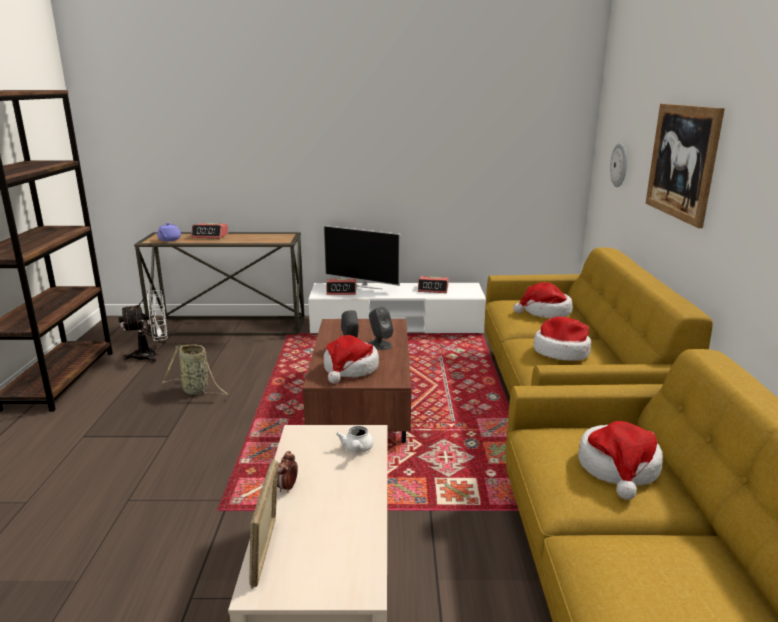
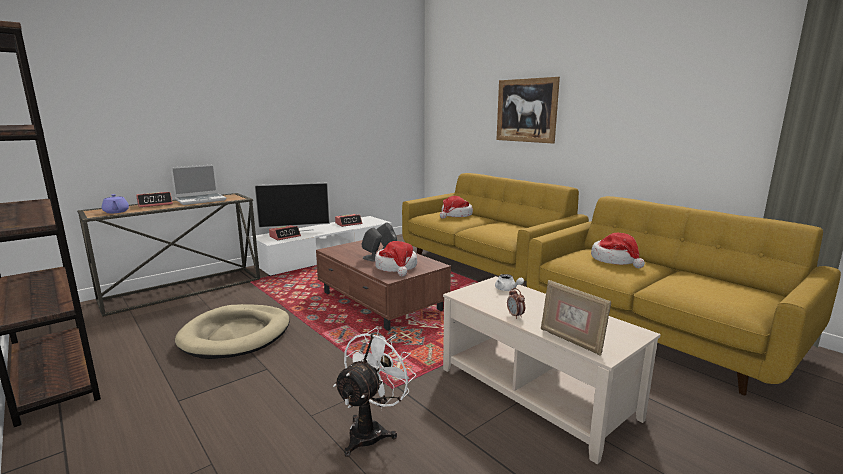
camera: 40 degrees left, 5 degrees down
white fan [118,290,167,363] -> white fan moved to [333,328,416,457]
basket [162,344,230,395] -> beige dog bed [175,304,290,359]
hat [533,316,591,361] -> none
wall clock [610,143,627,187] -> none
none -> laptop [170,164,226,205]

